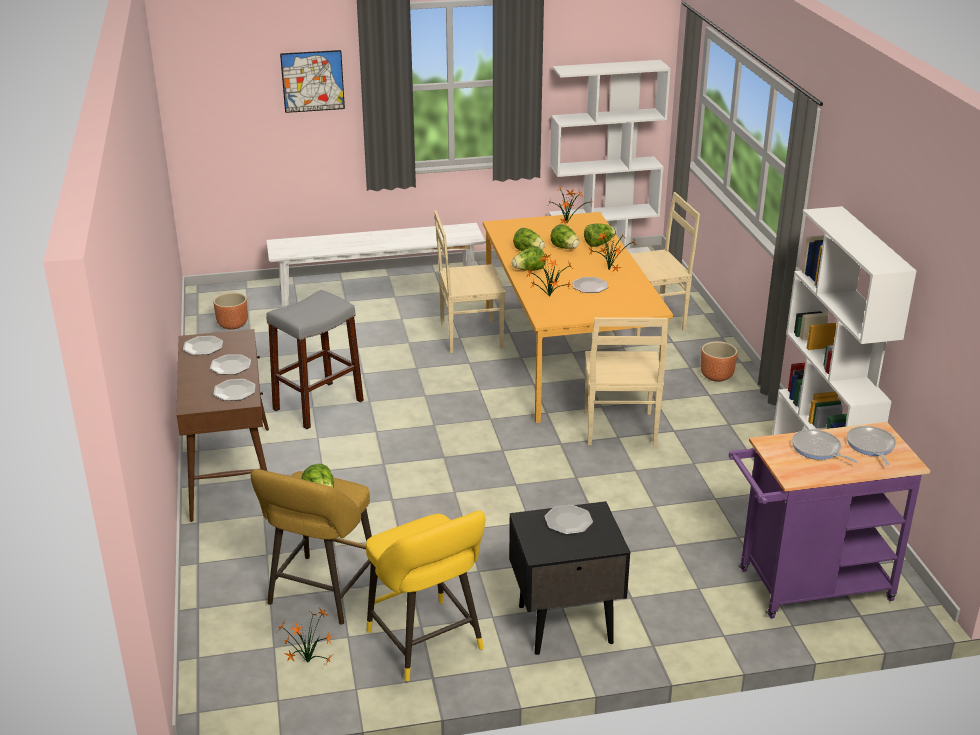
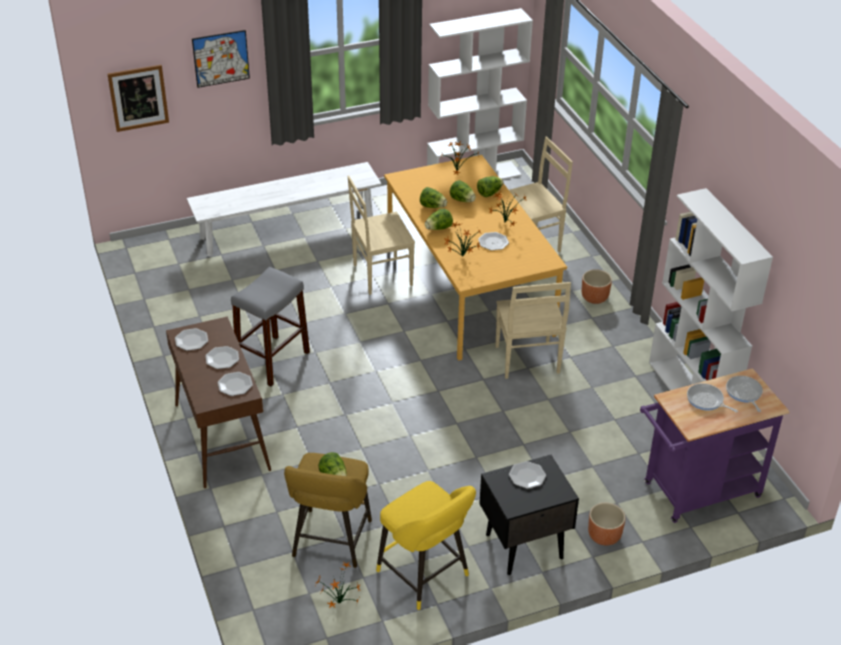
camera: 10 degrees left, 10 degrees up
brown planter [213,292,248,330] -> brown planter moved to [588,503,625,546]
none -> picture [107,65,169,132]

